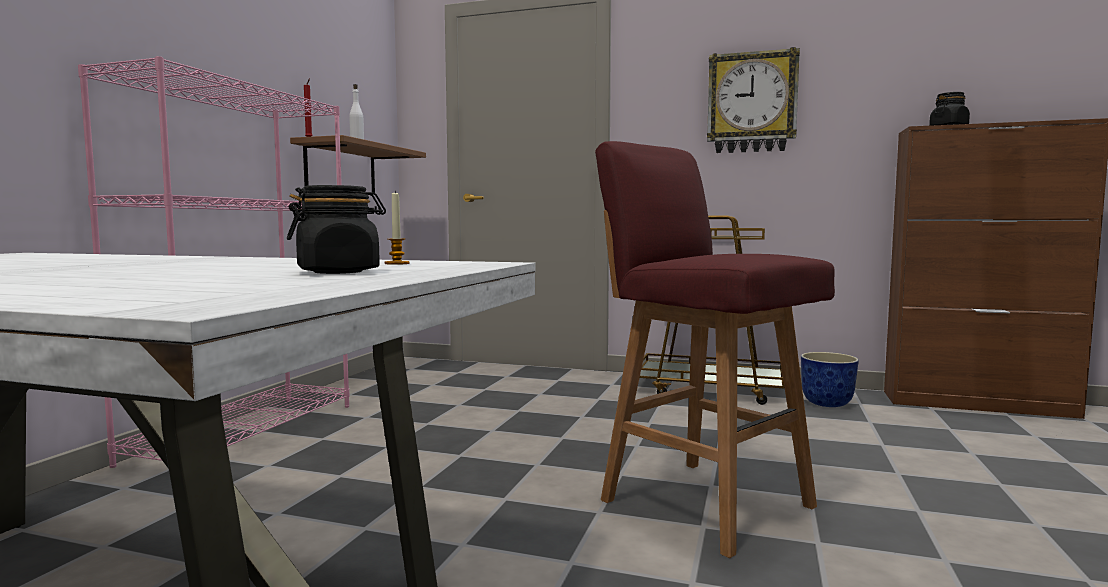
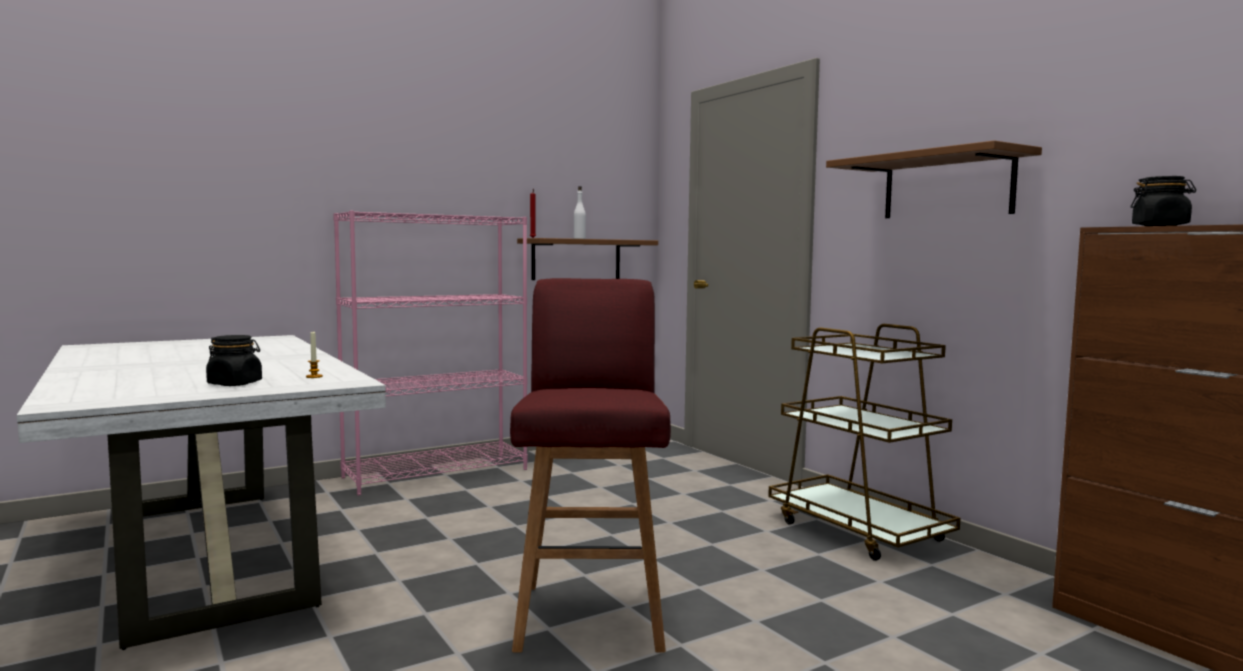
camera: 40 degrees right, 0 degrees up
wall clock [707,47,800,153] -> brown shelf [826,140,1042,218]
planter [801,352,859,407] -> none

